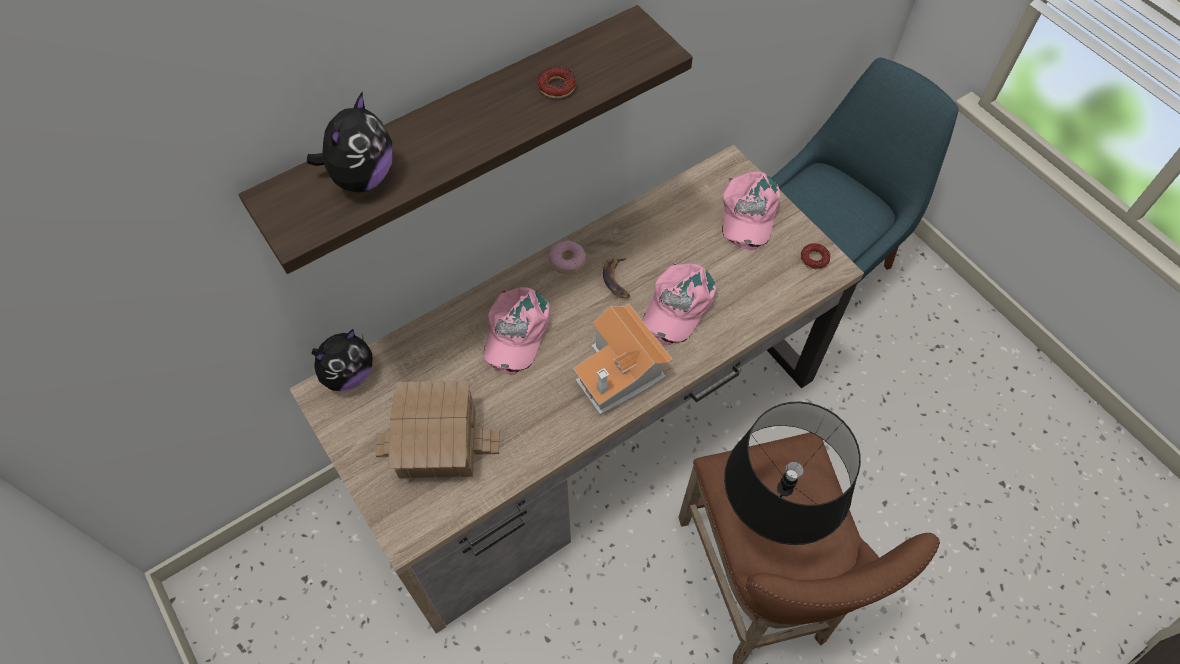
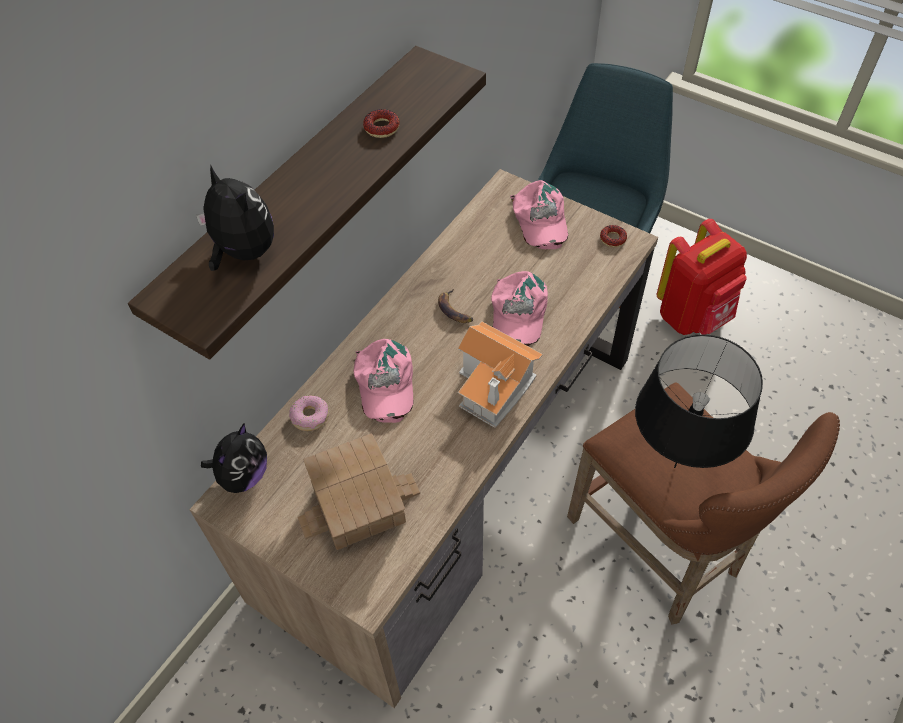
camera: 20 degrees left, 5 degrees down
plush toy [307,92,392,192] -> plush toy turned 45 degrees counterclockwise [196,166,274,271]
donut [548,240,586,274] -> donut moved to [289,395,329,431]
none -> red backpack [656,219,747,335]

